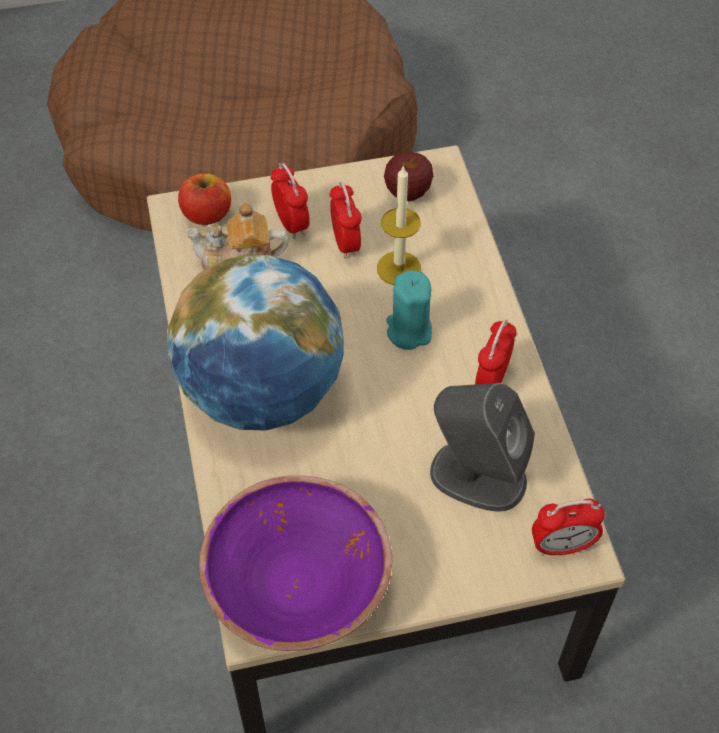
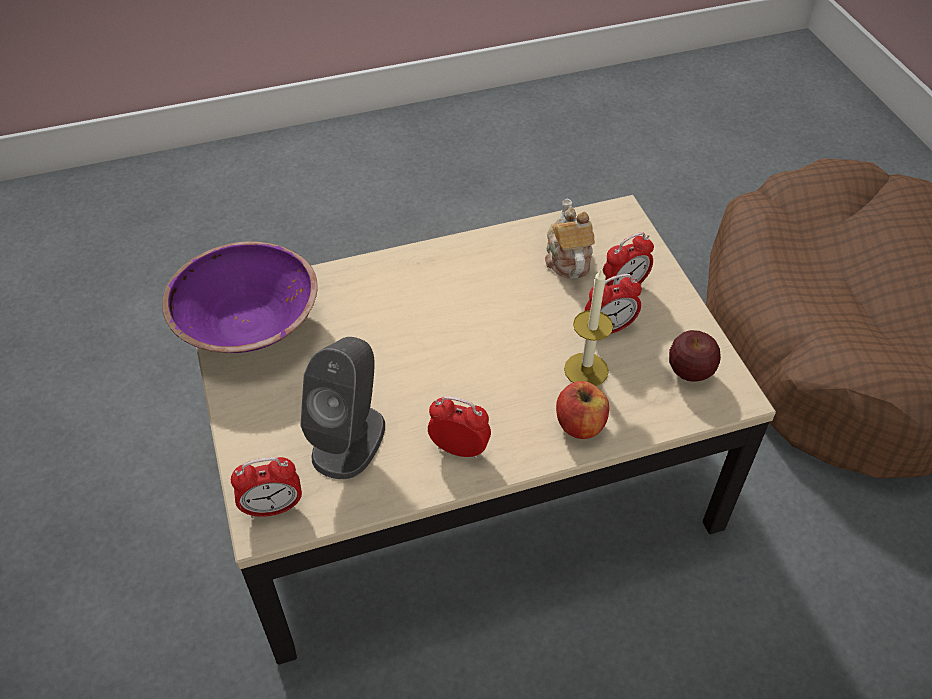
camera: 85 degrees right, 5 degrees down
globe [167,254,344,431] -> none
apple [178,173,231,225] -> apple moved to [556,381,609,439]
turquoise candle [386,270,432,350] -> none
alarm clock [532,498,605,556] -> alarm clock turned 90 degrees counterclockwise [231,457,302,518]

